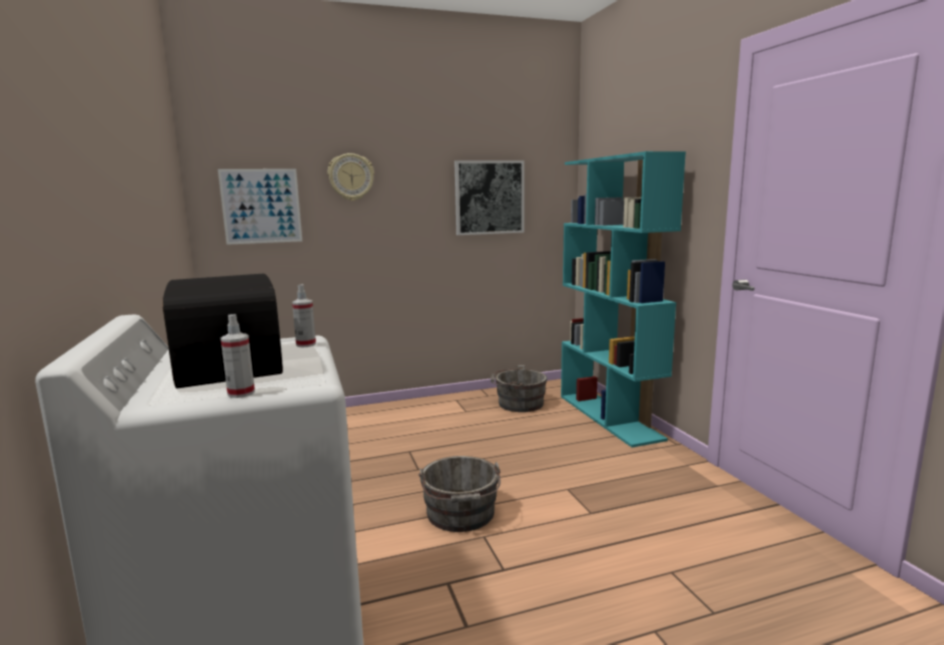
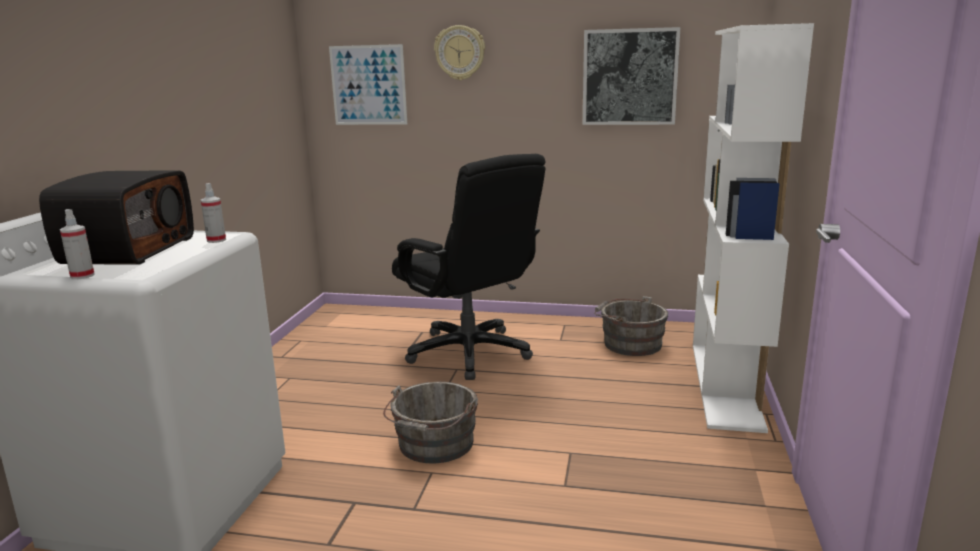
camera: 30 degrees right, 5 degrees up
turquoise bookcase [561,151,686,447] -> white bookcase [693,23,814,433]
none -> black office chair [392,154,546,380]

